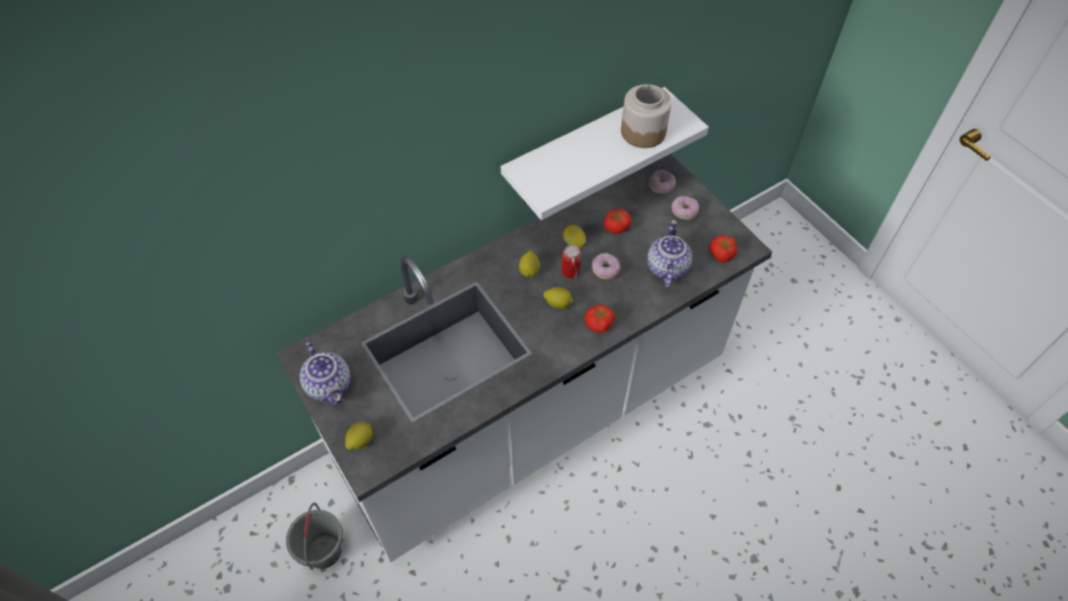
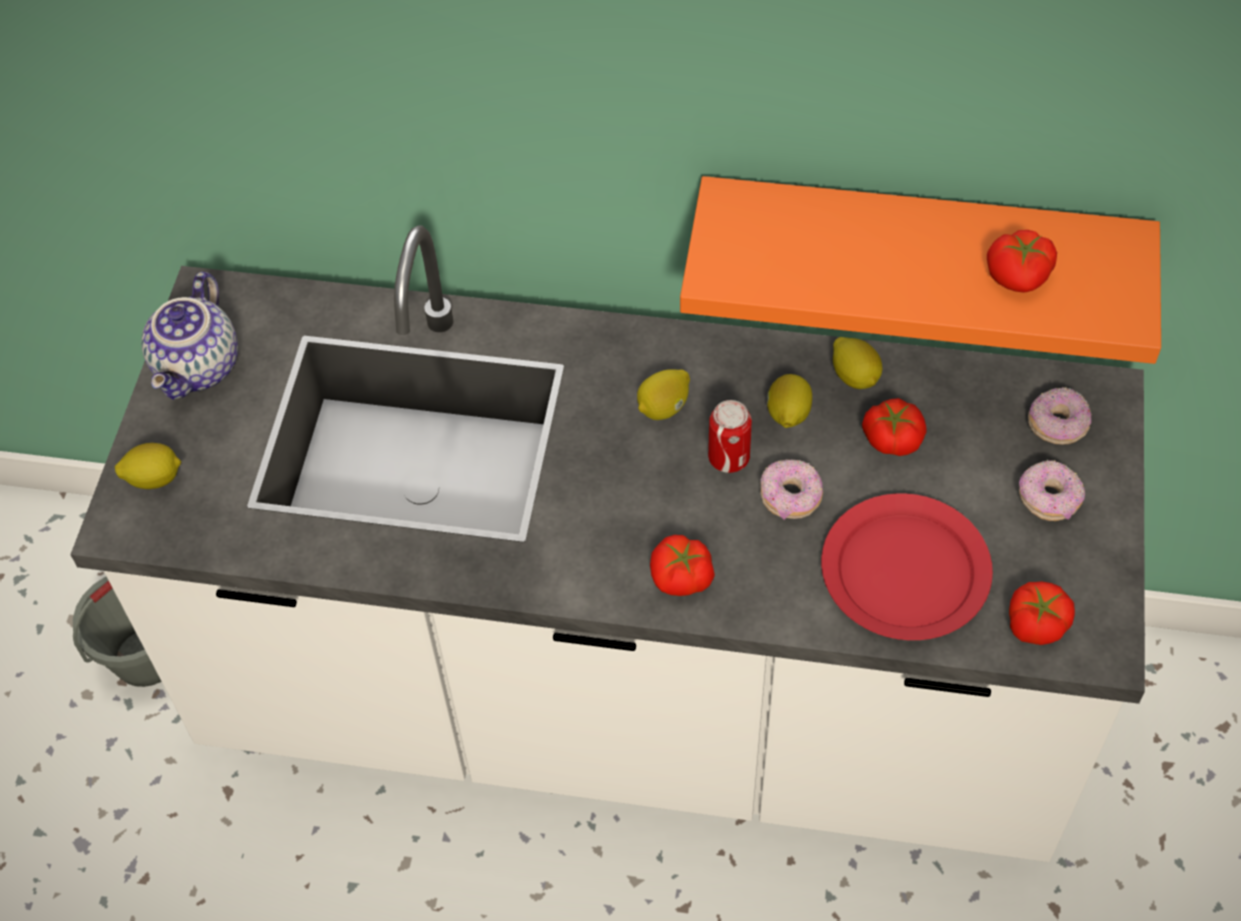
camera: 45 degrees right, 0 degrees up
white shelf [501,87,709,220] -> orange shelf [680,176,1161,364]
lemon [544,287,573,309] -> lemon moved to [833,337,882,389]
jar [621,84,672,148] -> tomato [987,230,1057,293]
teapot [647,220,692,288] -> red plate [821,493,993,640]

